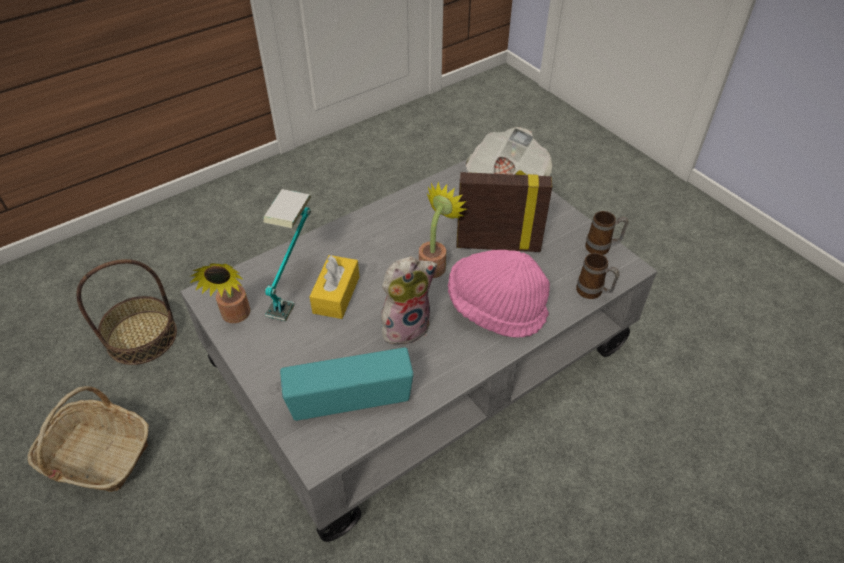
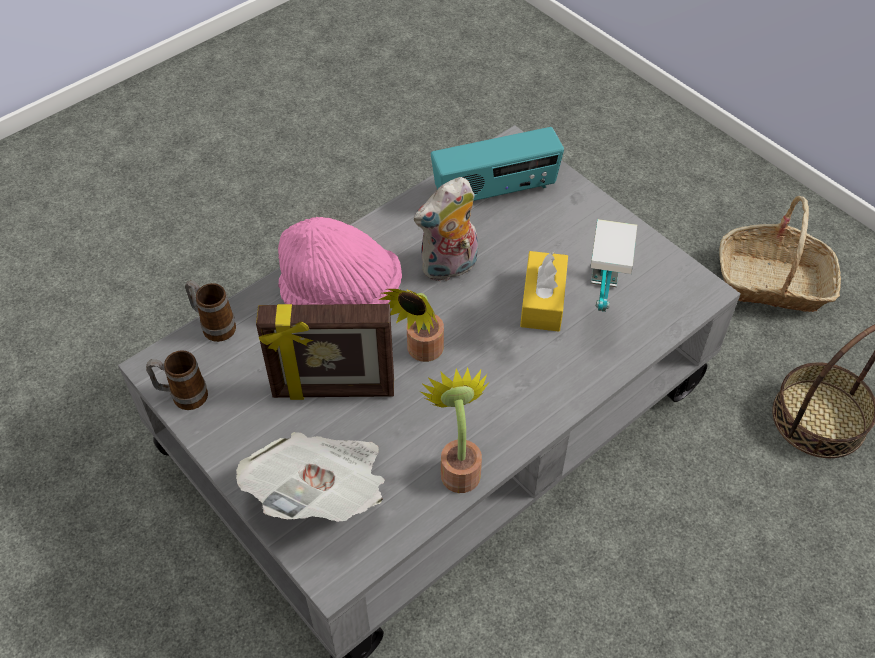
camera: 175 degrees right, 5 degrees up
potted plant [189,263,250,323] -> potted plant moved to [421,367,489,493]

